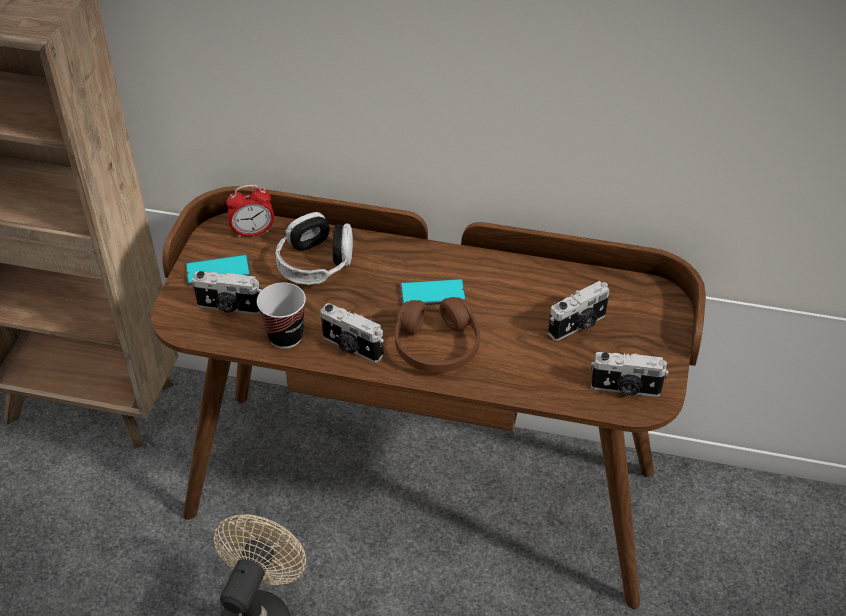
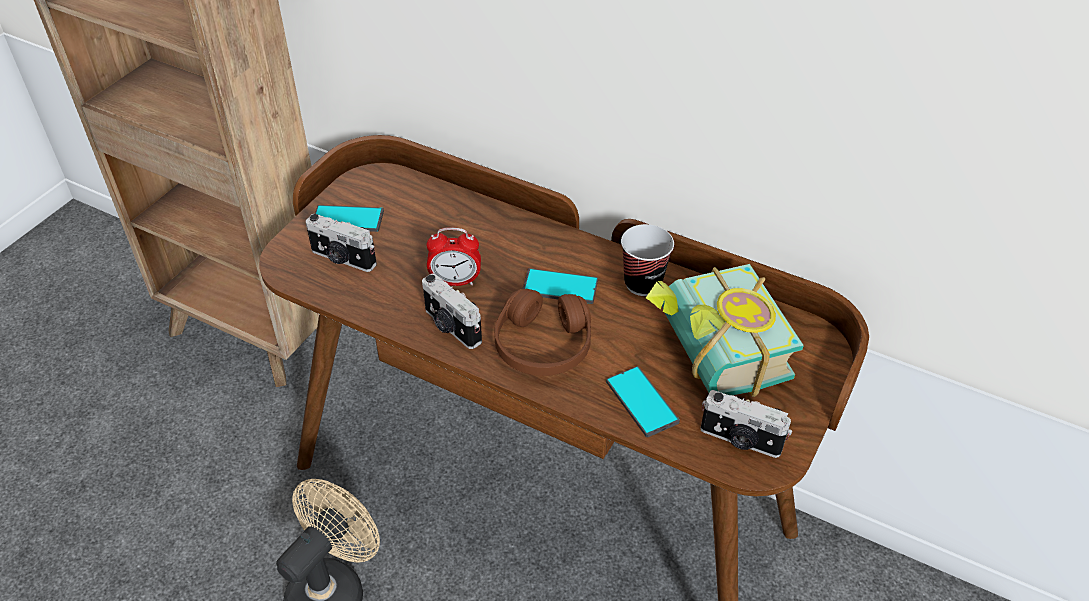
camera: 15 degrees right, 0 degrees up
alarm clock [226,184,274,238] -> alarm clock moved to [426,228,481,286]
cup [257,283,306,349] -> cup moved to [621,224,674,296]
headphones [275,212,353,285] -> none
camera [548,281,609,341] -> book [646,264,804,397]
none -> phone [606,366,680,437]

